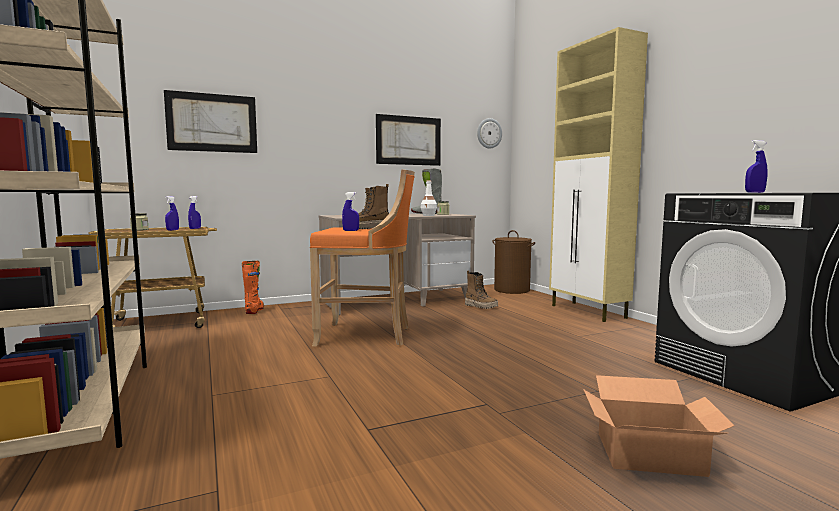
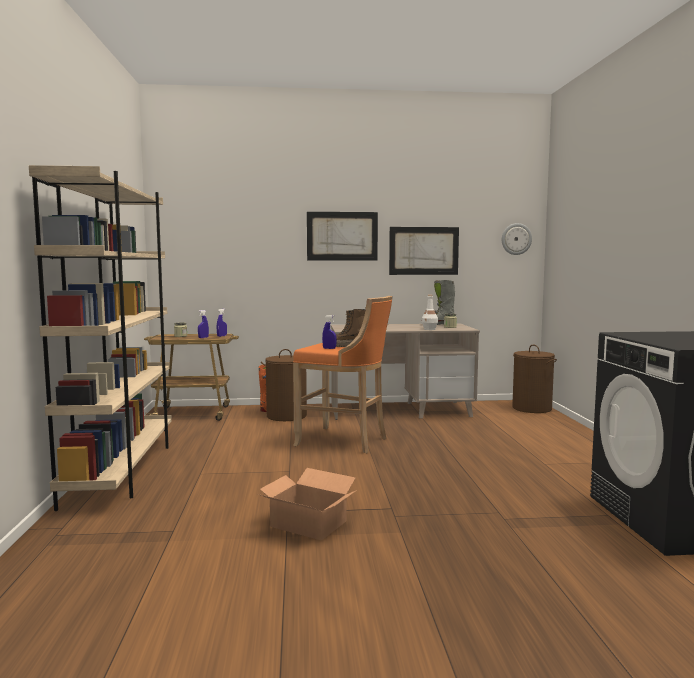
camera: 20 degrees right, 0 degrees up
picture [164,90,257,153] -> picture moved to [307,212,378,261]
boot [465,270,498,309] -> none
beige cabinet [549,27,648,322] -> none
cardboard box [583,375,735,477] -> cardboard box moved to [258,468,357,541]
blue spray bottle [745,140,768,193] -> none
none -> brown laundry basket [261,349,307,421]

